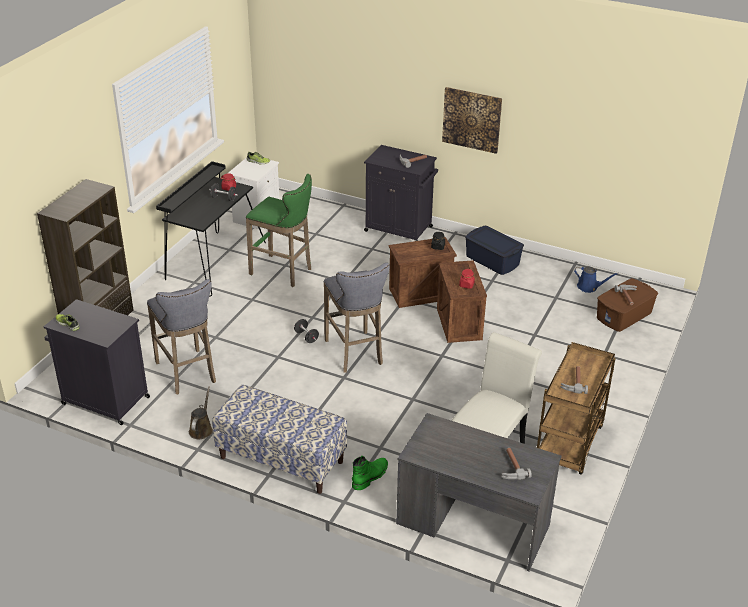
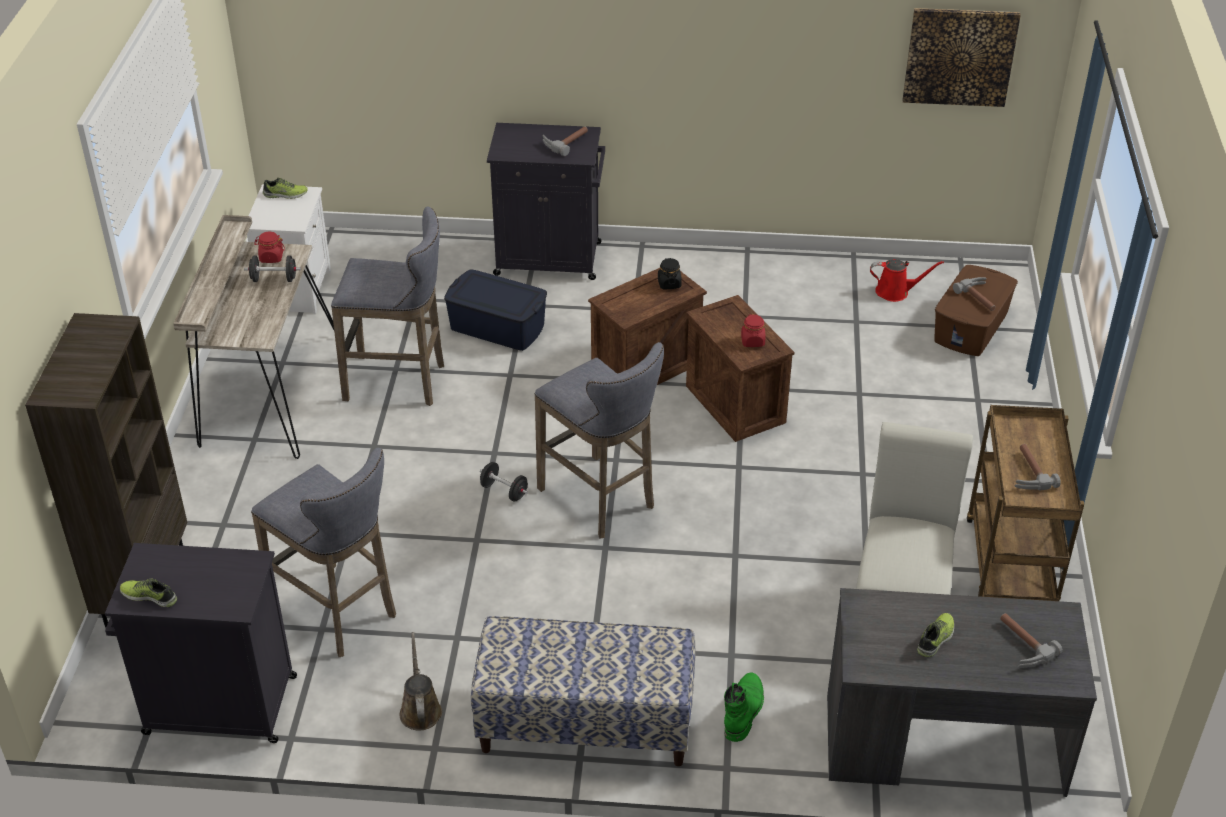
camera: 20 degrees left, 5 degrees up
black desk [156,161,266,297] -> beige desk [173,215,334,459]
green stool [246,174,312,287] -> grey stool [331,206,444,406]
picture [442,87,502,154] -> picture moved to [903,8,1021,107]
blue storage box [465,226,524,275] -> blue storage box moved to [444,269,547,351]
blue watering can [574,266,618,293] -> red watering can [870,259,944,302]
none -> shoe [917,613,954,657]

